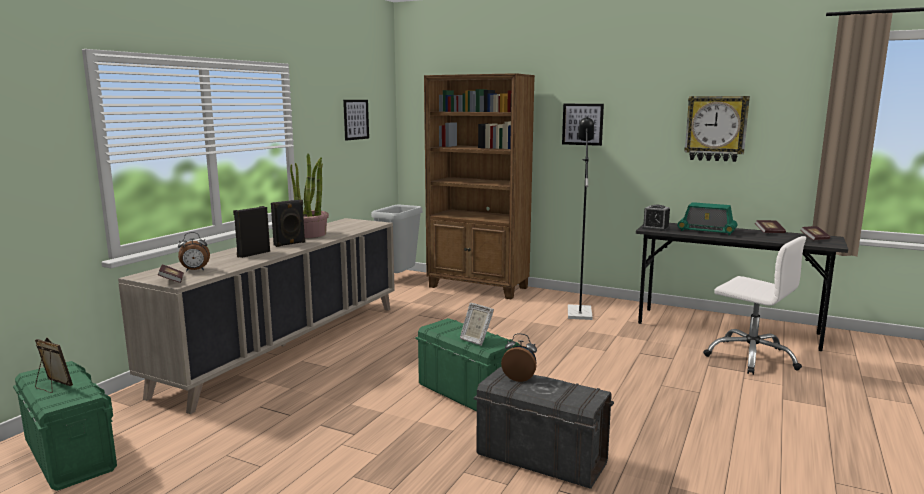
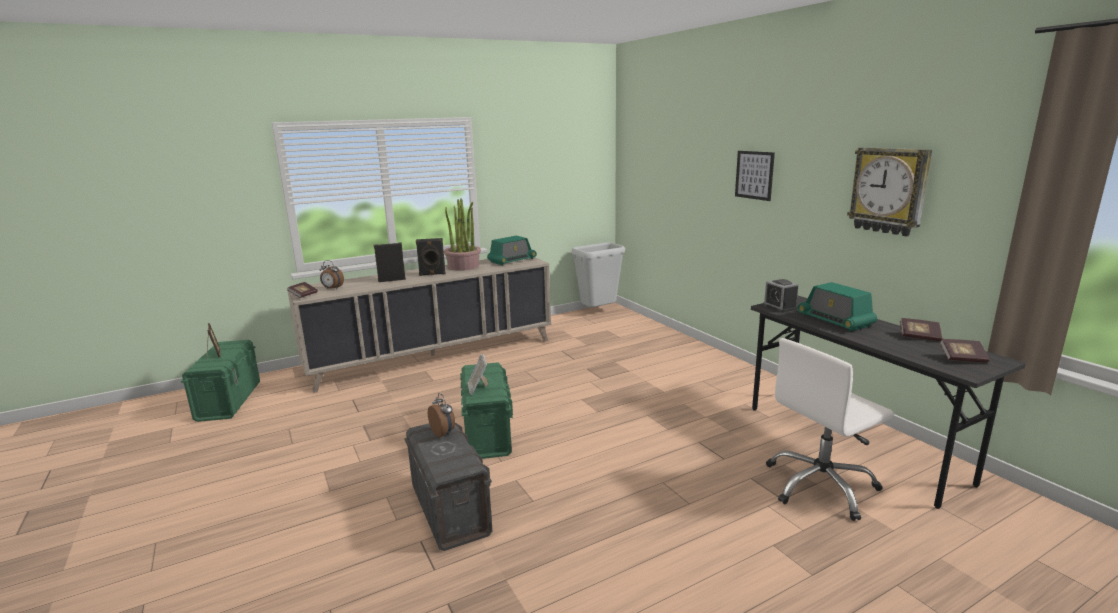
camera: 35 degrees right, 5 degrees up
picture [343,100,369,141] -> none
brown bookcase [424,73,535,299] -> none
black floor lamp [568,116,594,320] -> none
white office chair [703,236,806,375] -> white office chair turned 75 degrees clockwise [766,338,894,521]
none -> radio [487,236,537,265]

